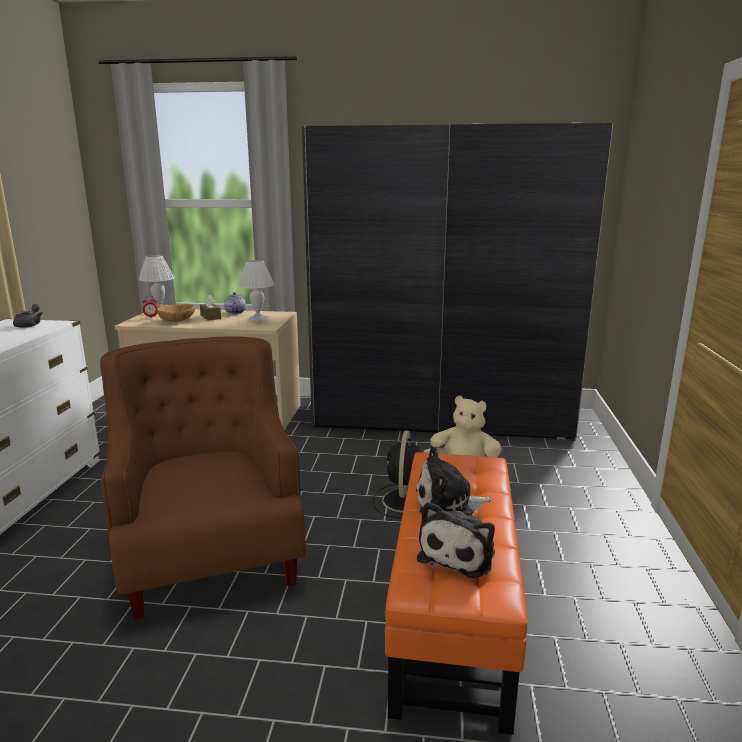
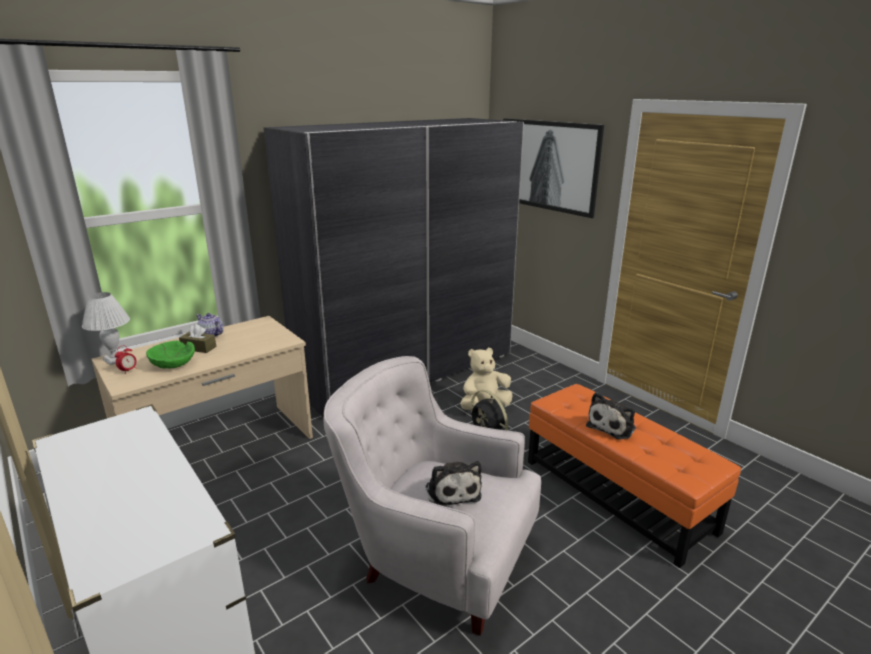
camera: 45 degrees left, 5 degrees up
grey teapot [13,304,42,328] -> none
brown armchair [100,336,306,620] -> white armchair [324,356,541,636]
brown bowl [157,304,195,322] -> green bowl [146,341,195,368]
white table lamp [238,260,274,322] -> none
plush toy [417,502,495,578] -> plush toy moved to [426,461,482,507]
none -> picture [503,118,604,218]

